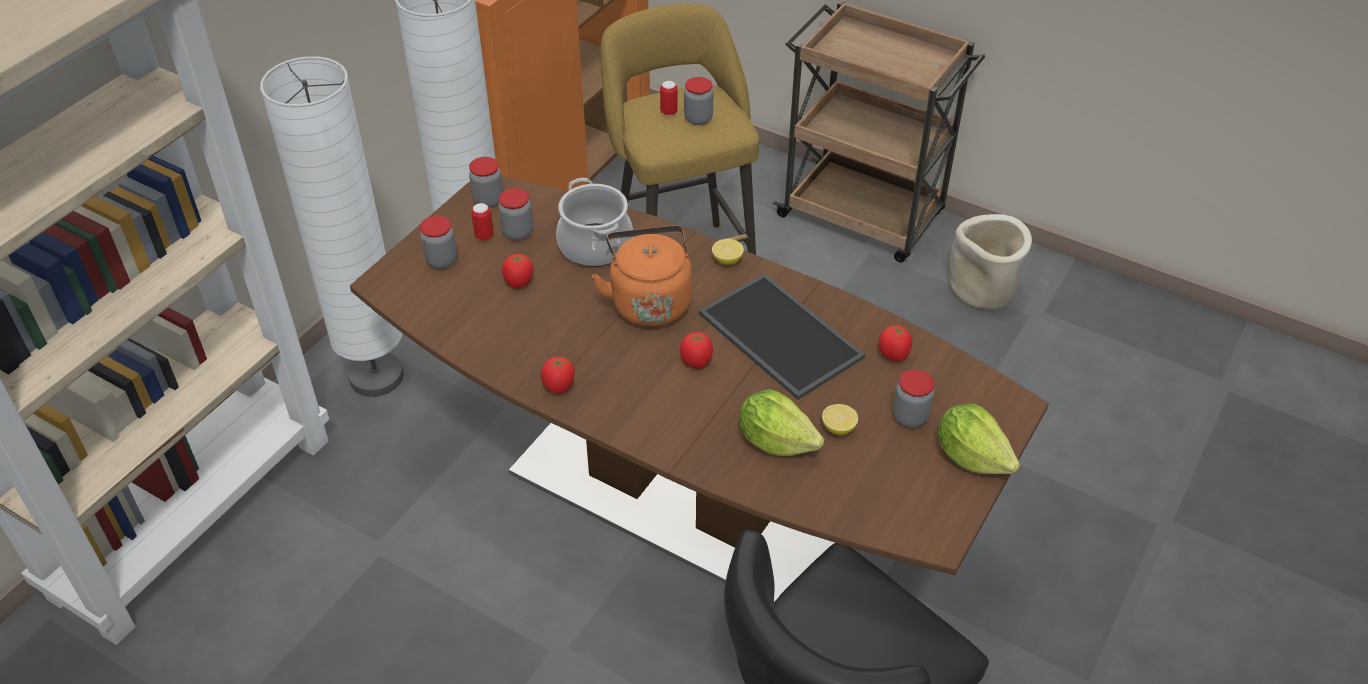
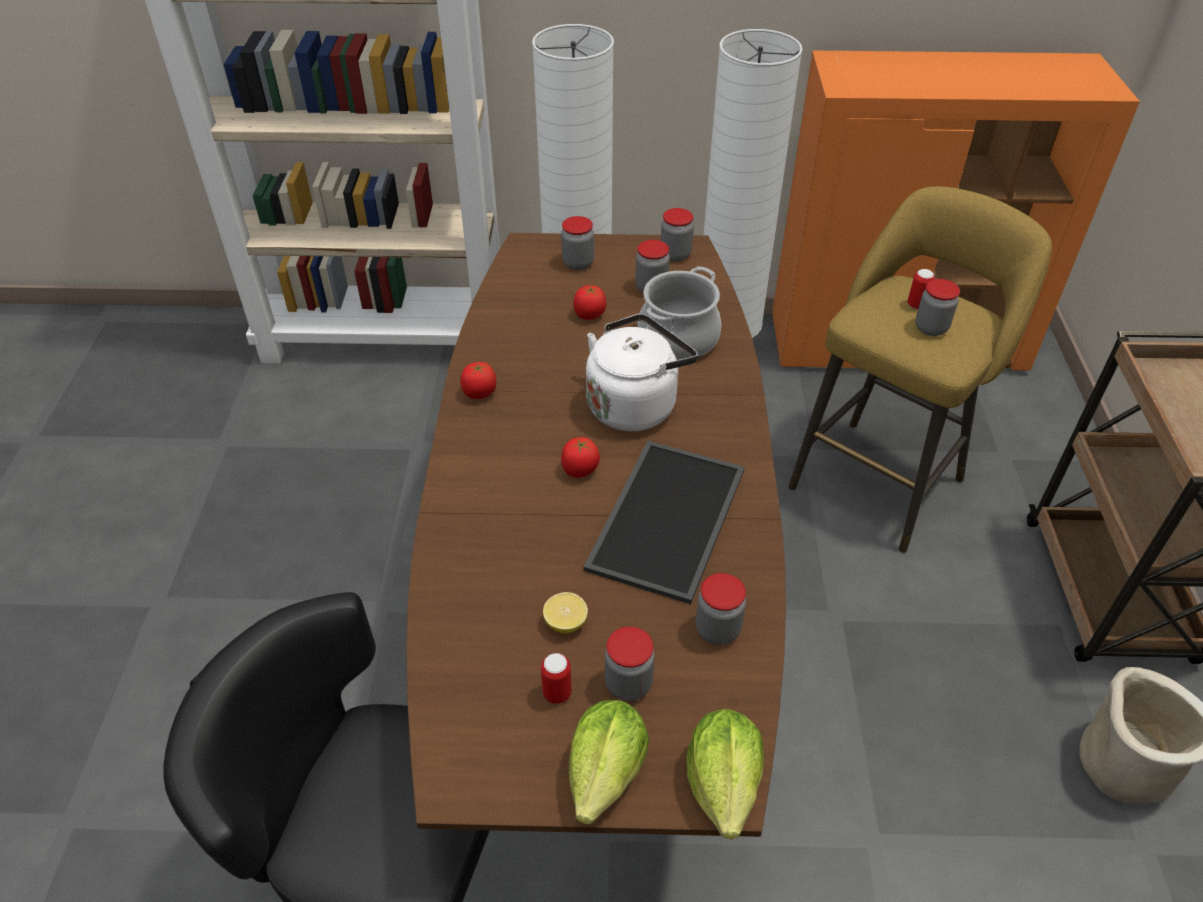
camera: 60 degrees right, 0 degrees up
can [471,203,494,240] -> can moved to [541,653,572,704]
orange kettle [592,225,692,327] -> white kettle [586,314,698,431]
lemon [712,239,744,265] -> none
lettuce [739,389,824,456] -> lettuce moved to [687,709,764,839]
tomato [878,325,912,361] -> jar [696,573,746,645]

